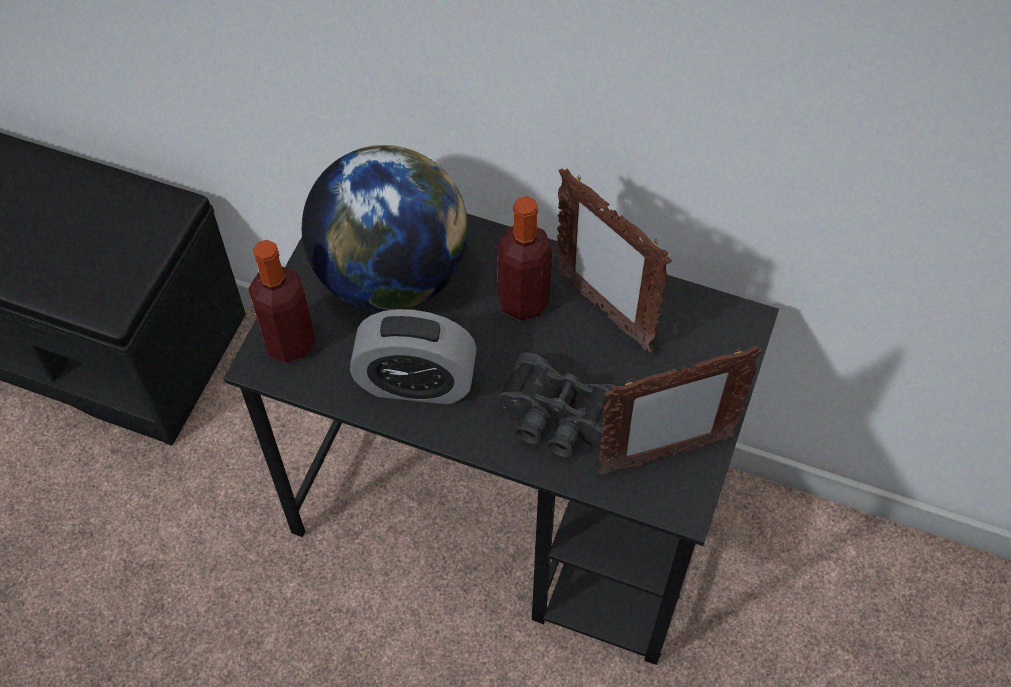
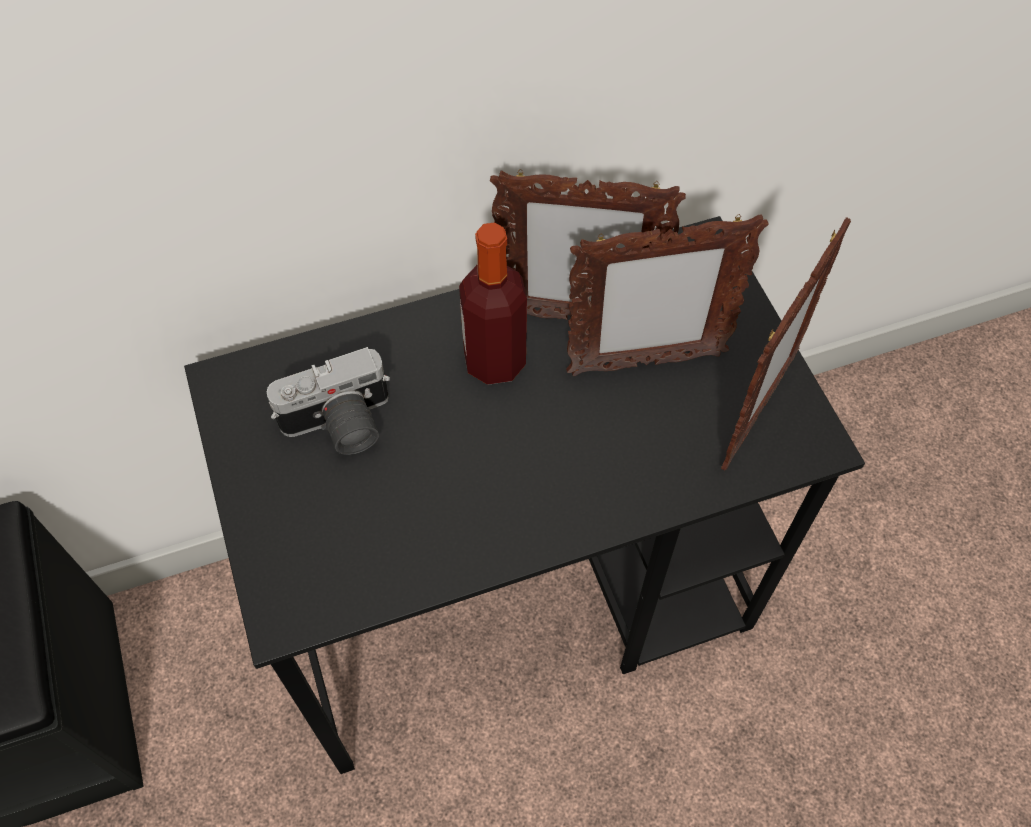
camera: 40 degrees left, 0 degrees up
bottle [248,240,316,363] -> none
globe [302,145,468,312] -> camera [267,347,390,455]
alarm clock [350,309,477,404] -> none
black binoculars [497,352,620,457] -> none
none -> picture frame [566,214,769,376]

